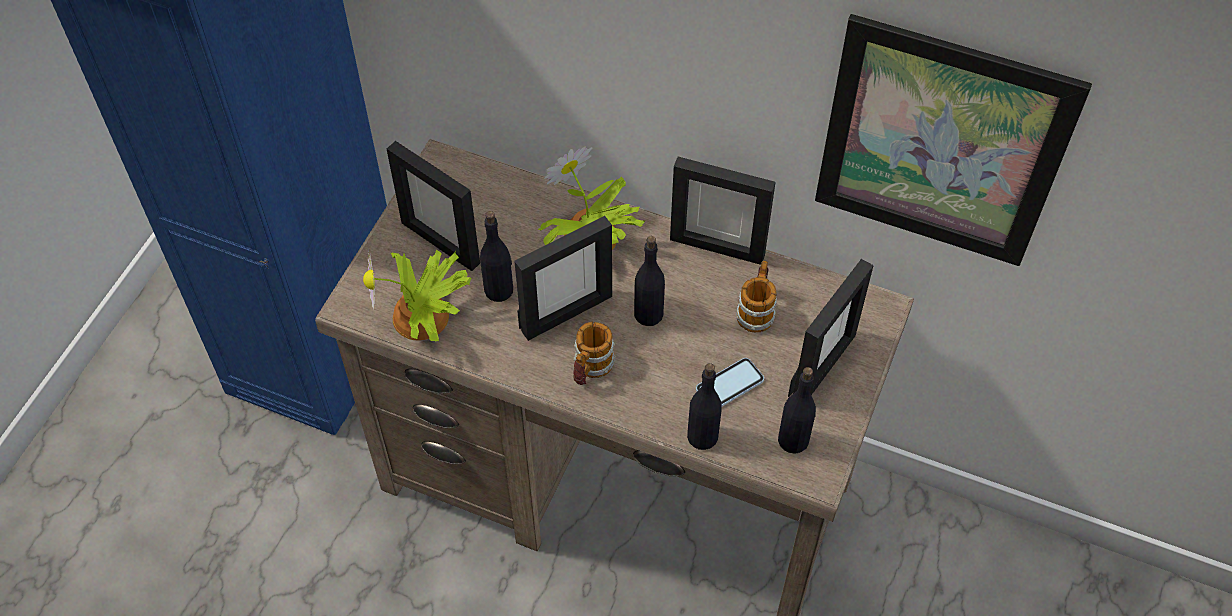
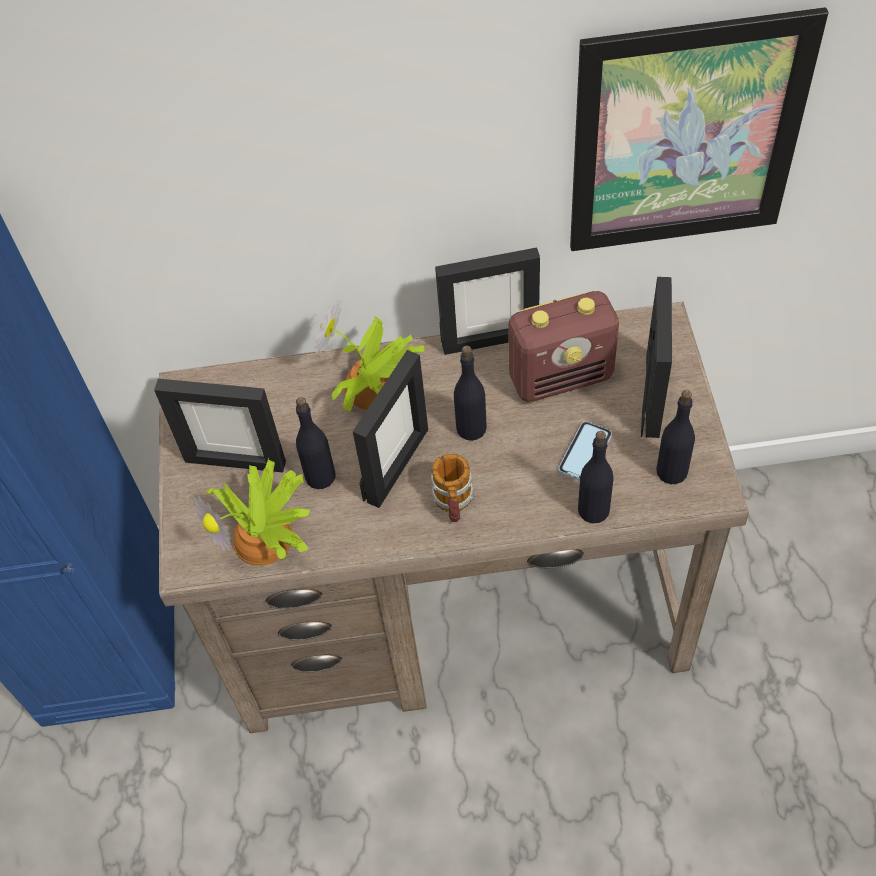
camera: 25 degrees left, 0 degrees up
mug [736,261,777,332] -> radio [508,291,619,402]

